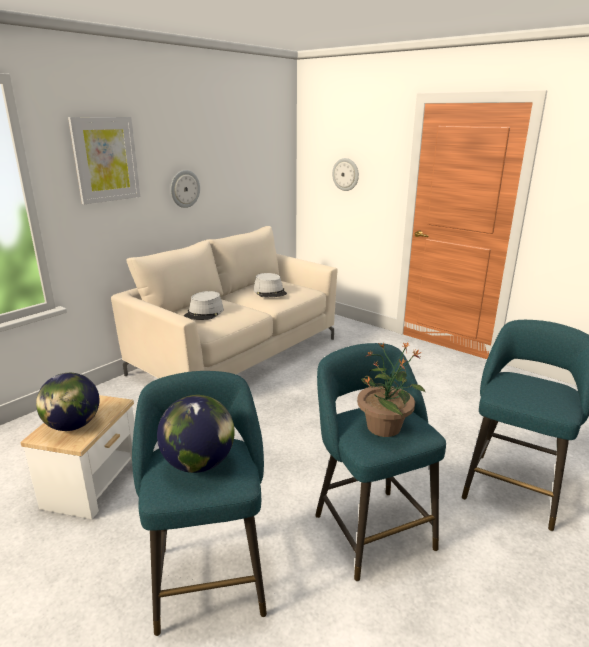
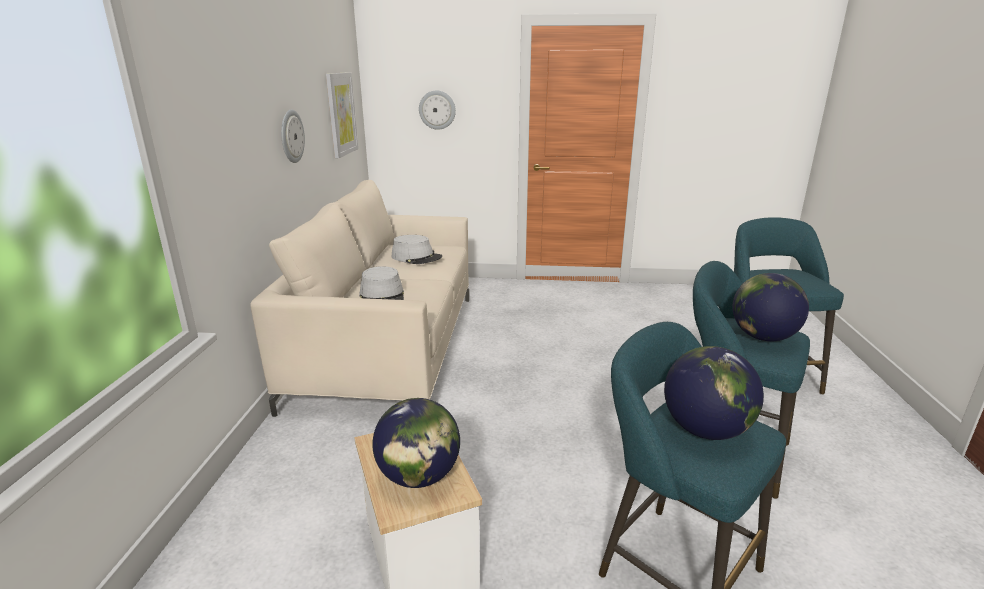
camera: 35 degrees left, 0 degrees up
picture [68,117,140,204] -> picture moved to [326,72,358,158]
potted plant [357,342,425,437] -> globe [732,273,809,341]

